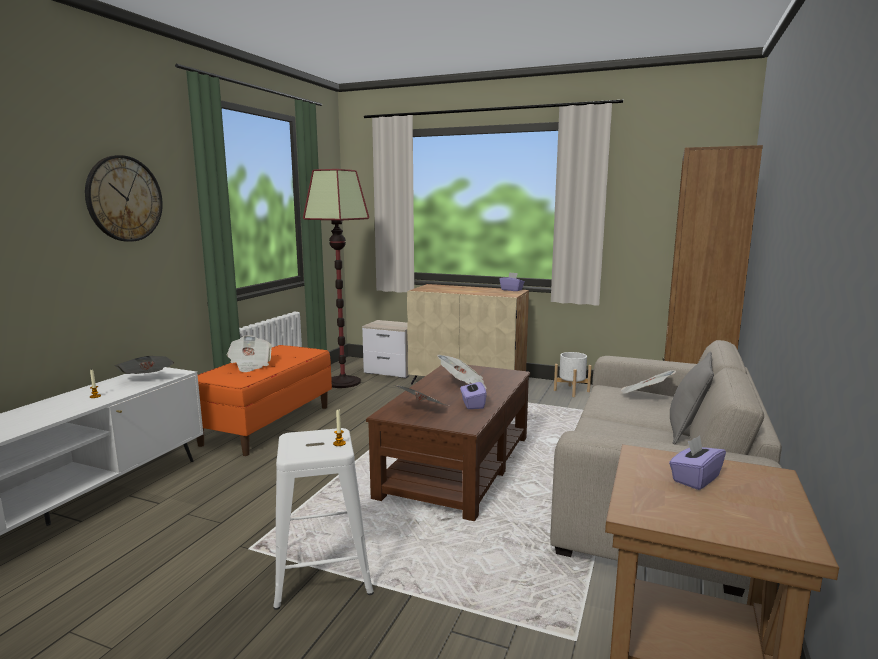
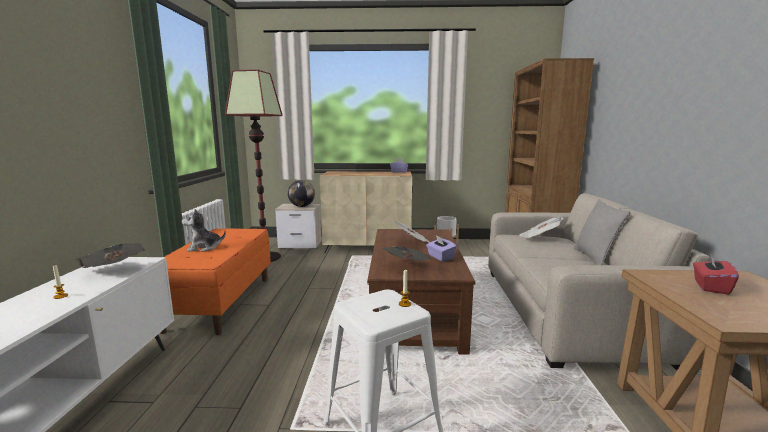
camera: 20 degrees left, 0 degrees up
wall clock [85,155,163,242] -> none
newspaper [227,335,272,372] -> plush toy [182,209,226,252]
purple tissue box [669,435,726,490] -> red tissue box [693,253,739,295]
none -> globe [288,180,315,207]

